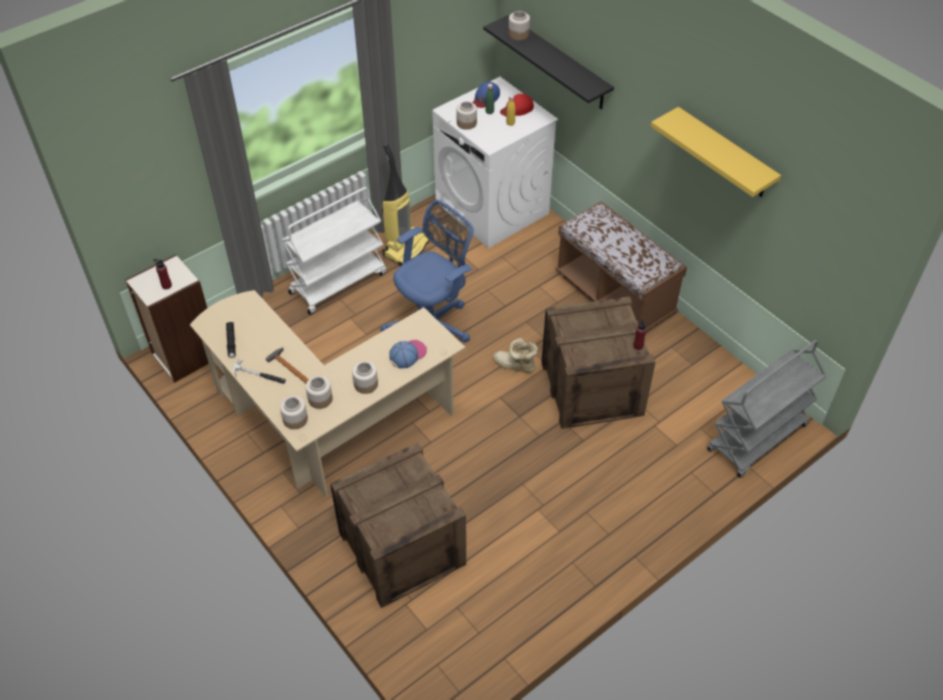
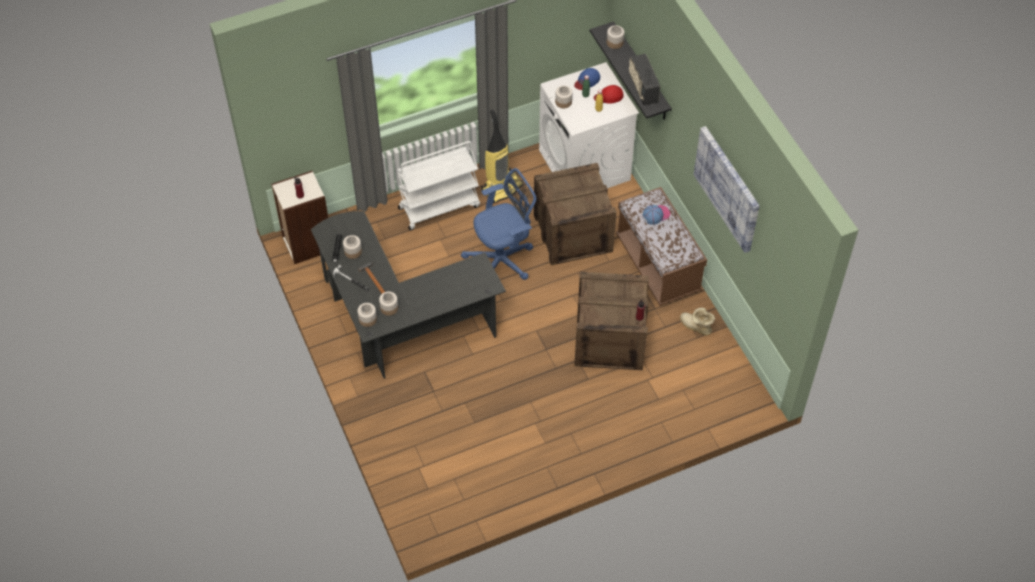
camera: 15 degrees right, 5 degrees up
beige desk [190,290,466,498] -> black desk [311,211,506,379]
crate [330,443,466,608] -> crate moved to [534,163,616,265]
jar [352,361,378,394] -> jar moved to [343,235,362,259]
cap [390,340,427,369] -> cap moved to [643,205,671,225]
boot [493,338,538,372] -> boot moved to [680,307,715,335]
yellow shelf [651,107,781,197] -> picture [694,126,760,253]
grey cart [707,340,826,478] -> none
none -> radio [629,54,660,106]

